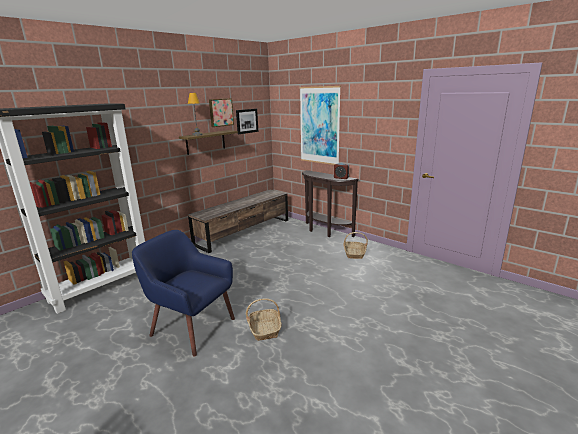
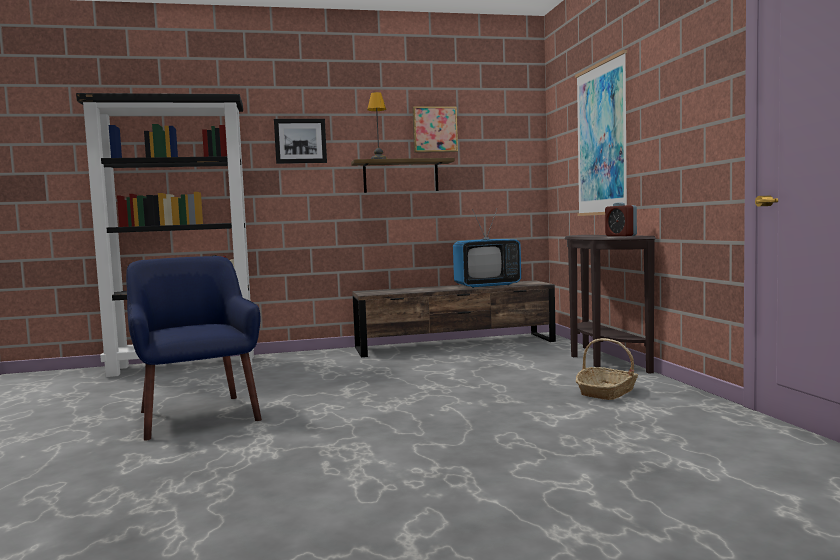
camera: 35 degrees right, 15 degrees down
picture [236,109,258,134] -> picture moved to [274,119,327,164]
basket [246,298,282,341] -> none
none -> television [453,208,521,288]

